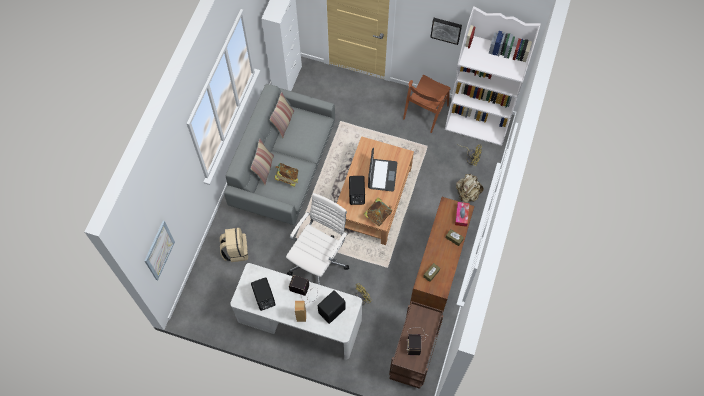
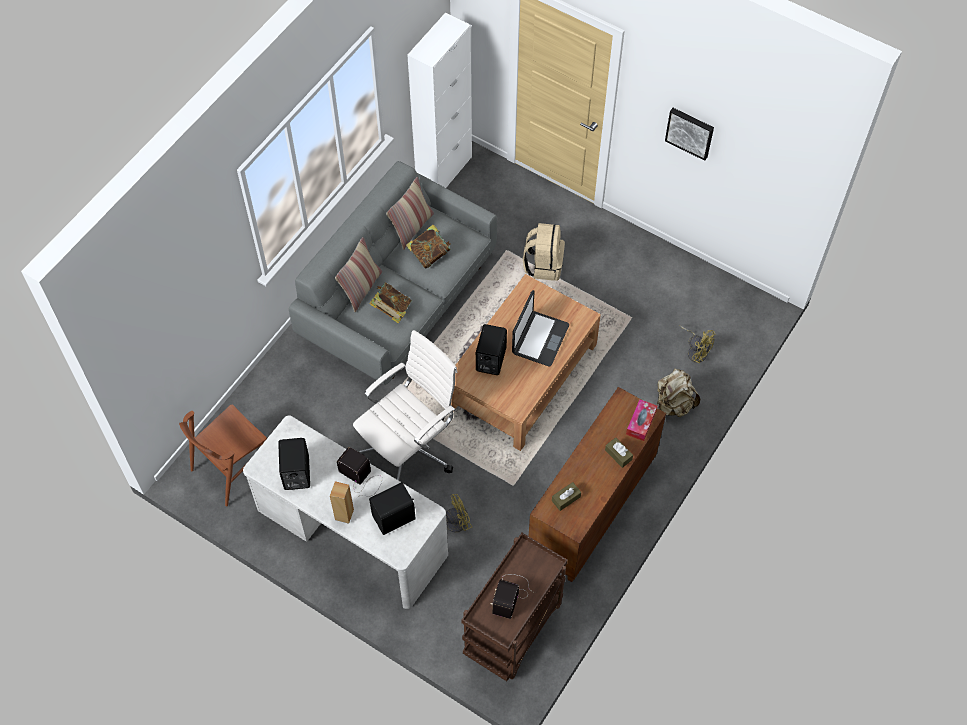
camera: 15 degrees right, 5 degrees down
picture [144,221,175,280] -> none
beige backpack [220,228,248,262] -> beige backpack moved to [523,223,565,281]
book [364,197,392,226] -> book moved to [406,225,451,269]
brown chair [403,75,451,133] -> brown chair moved to [179,405,267,506]
white bookcase [445,6,541,146] -> none

